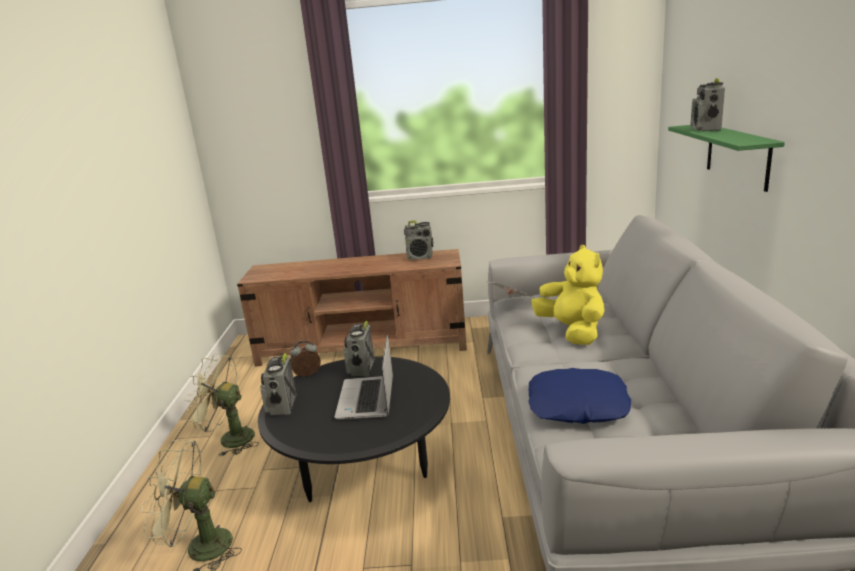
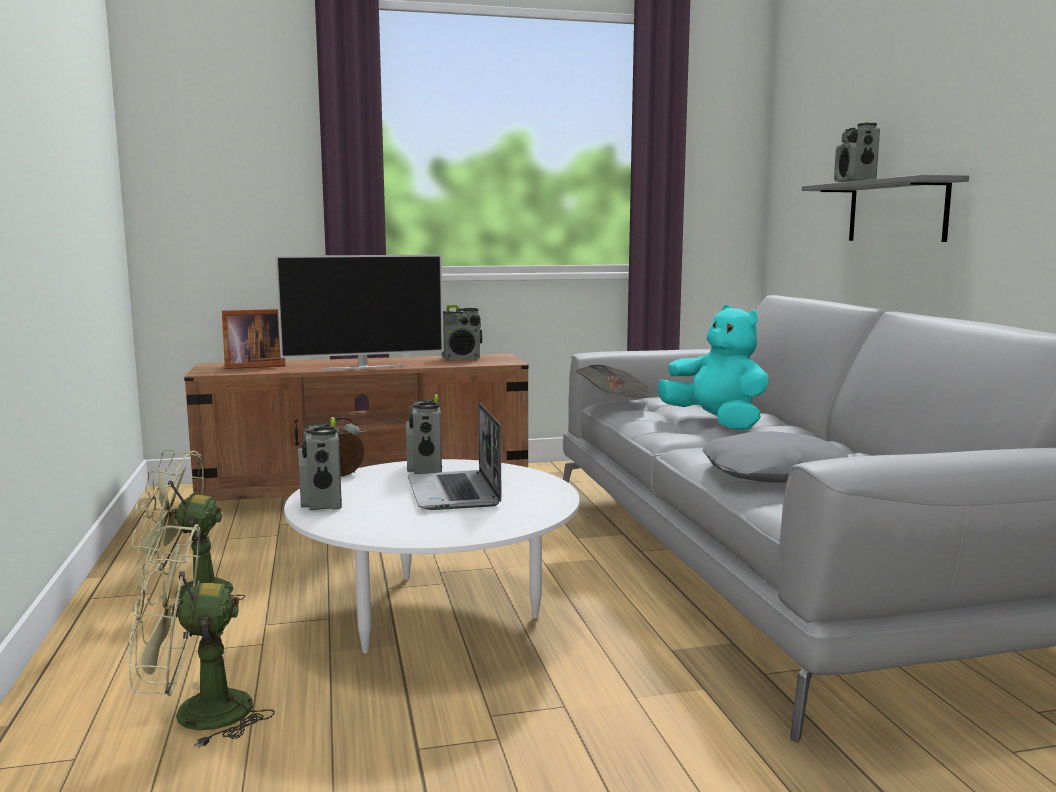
camera: 15 degrees left, 10 degrees down
black coffee table [258,356,450,502] -> white coffee table [284,459,580,654]
blue pillow [528,368,631,424] -> grey pillow [702,431,848,483]
yellow plush toy [531,245,605,345] -> turquoise plush toy [658,305,769,430]
green shelf [668,125,785,192] -> grey shelf [802,175,969,242]
none -> picture frame [222,309,285,369]
none -> television [275,254,444,370]

